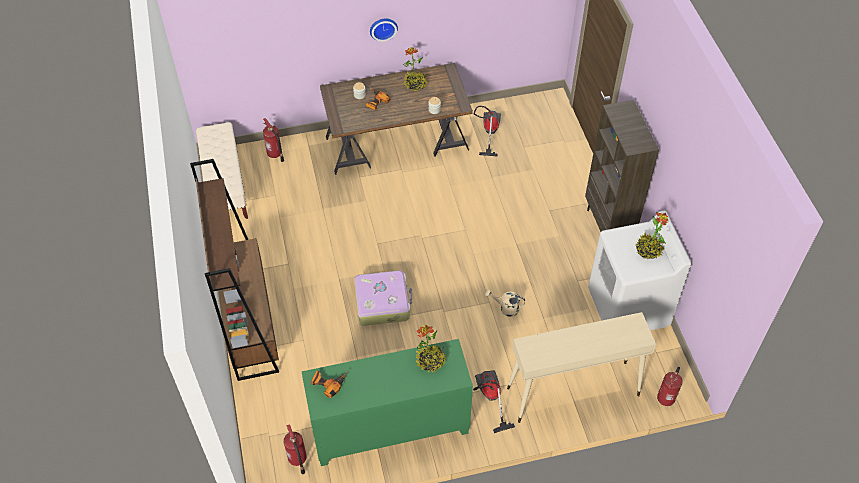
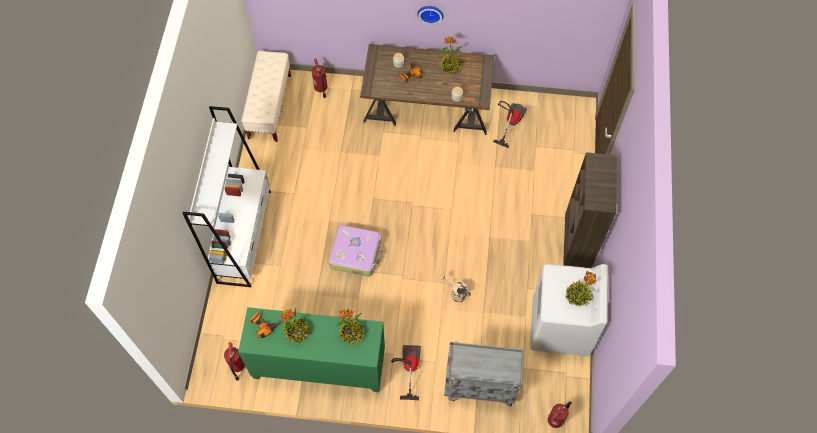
camera: 20 degrees right, 10 degrees up
brown bookcase [190,159,279,381] -> white bookcase [182,106,271,287]
beige console table [507,312,656,423] -> grey cart [444,341,524,407]
none -> potted plant [280,308,310,343]

